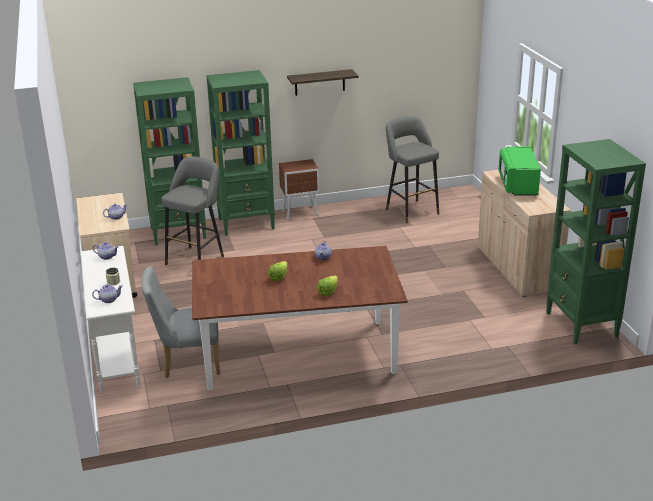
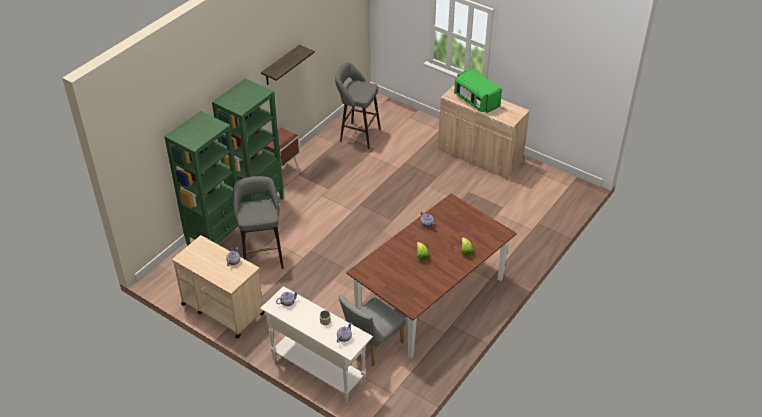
camera: 40 degrees left, 15 degrees up
green bookcase [546,139,646,344] -> none

